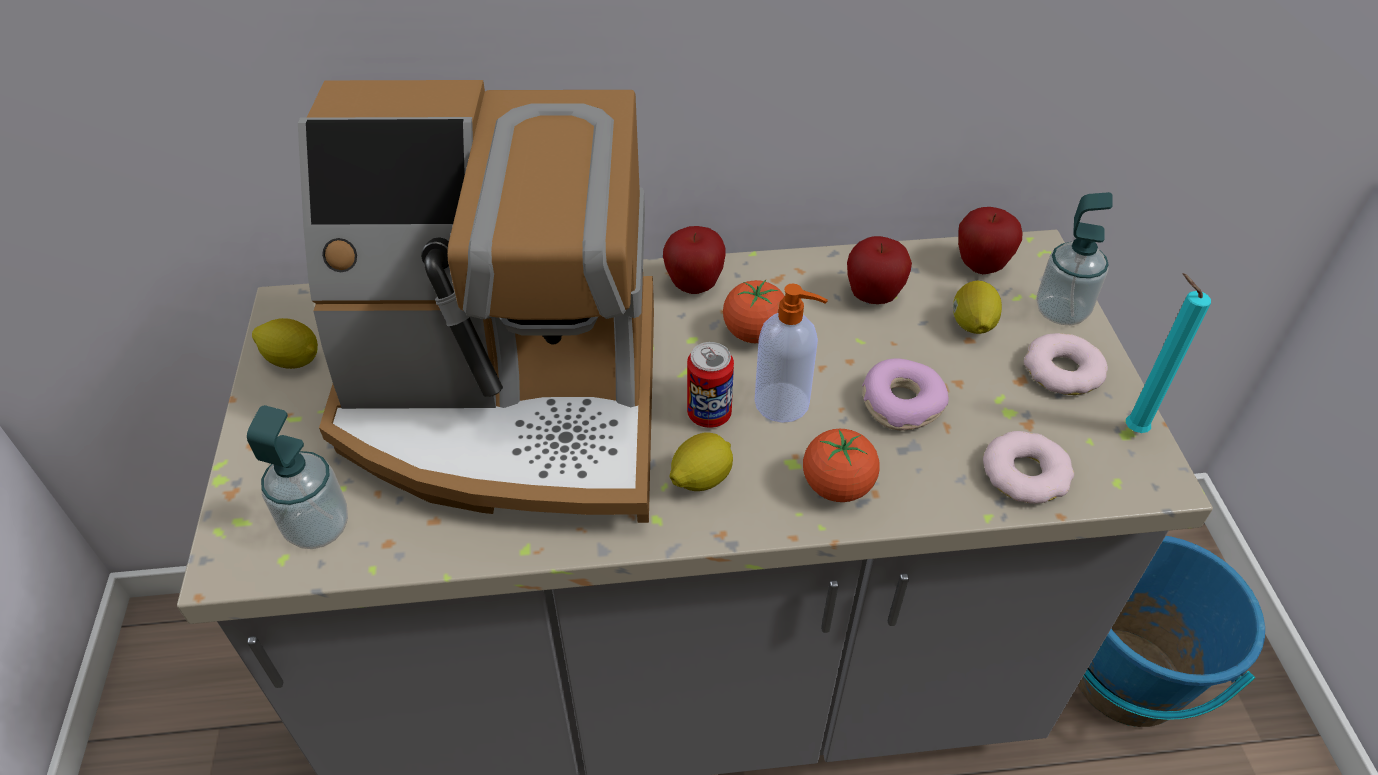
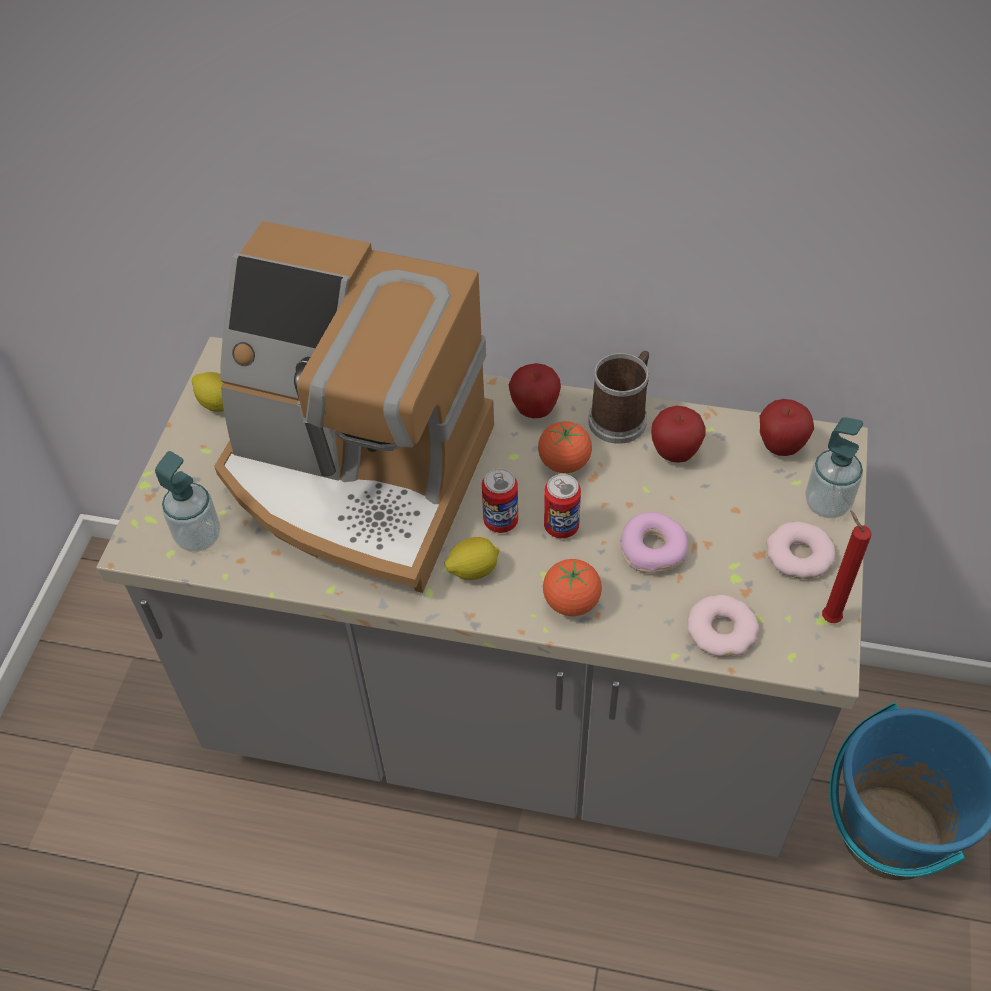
camera: 20 degrees right, 5 degrees up
soap dispenser [755,284,828,423] -> can [544,474,581,538]
lemon [953,281,1002,334] -> none
turquoise candle [1126,273,1211,433] -> red candle [822,510,872,623]
none -> mug [589,351,649,444]

